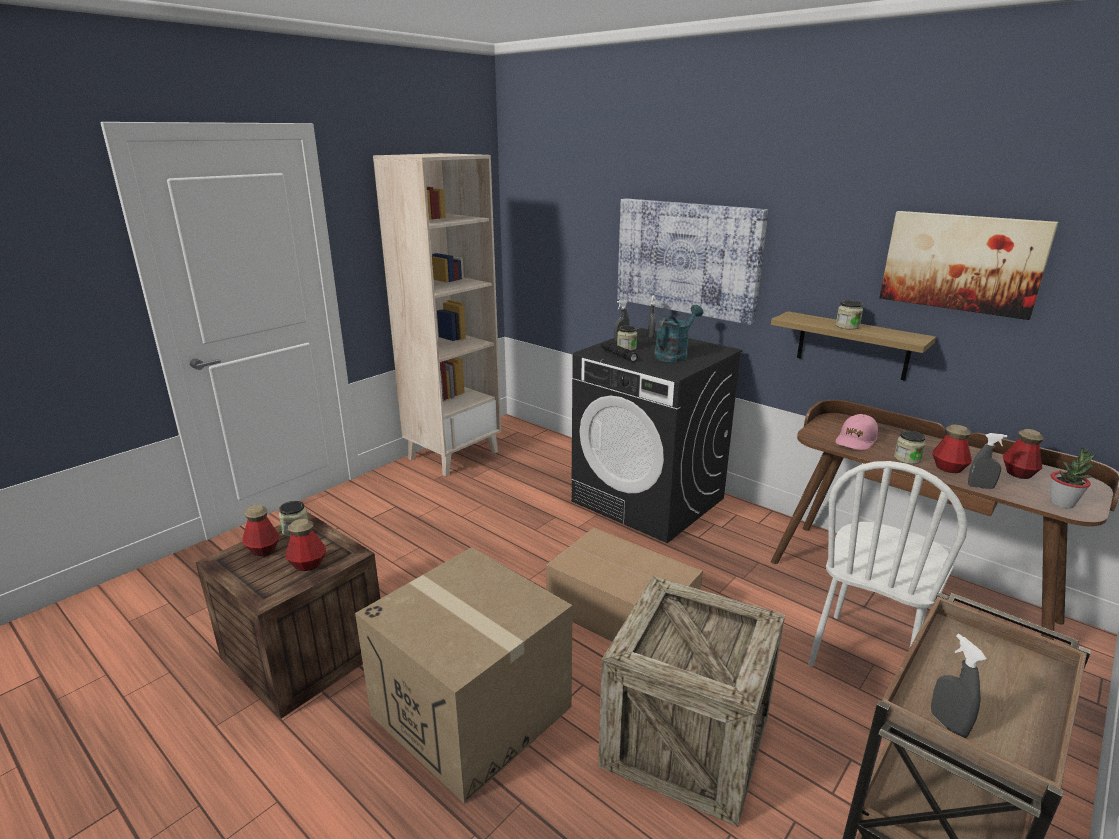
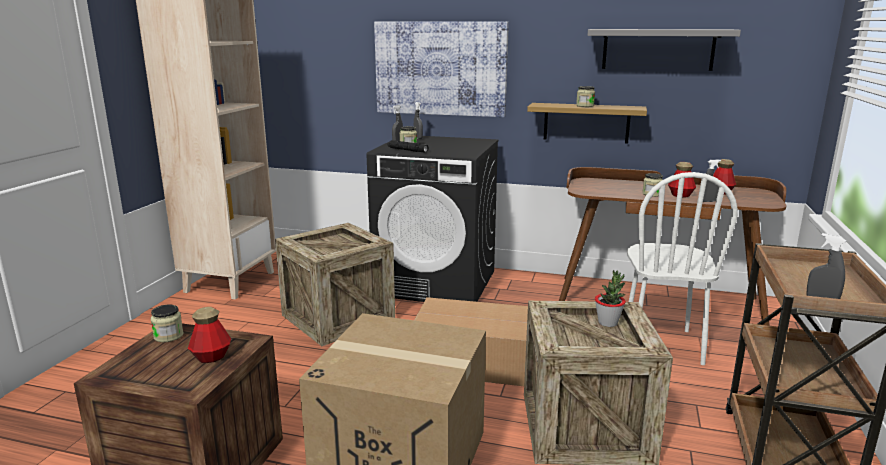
camera: 25 degrees left, 5 degrees down
bottle [242,505,279,556] -> none
turquoise watering can [654,305,703,362] -> none
pink cap [836,414,878,450] -> none
picture [879,211,1058,320] -> grey shelf [588,29,741,71]
potted plant [1050,448,1095,508] -> potted plant moved to [595,270,626,327]
none -> crate [275,223,395,346]

